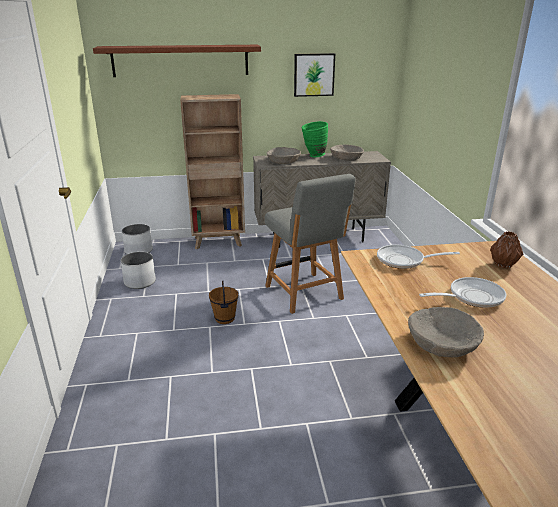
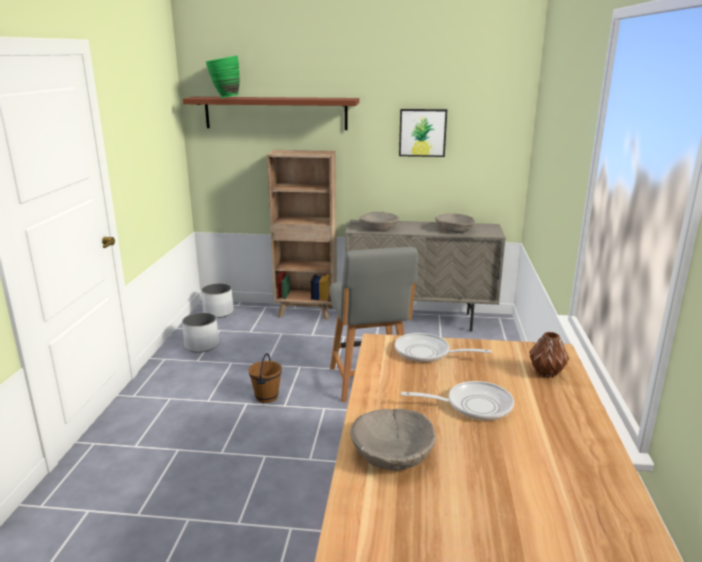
camera: 15 degrees right, 5 degrees down
green vase [302,121,328,157] -> green vase moved to [206,55,240,98]

